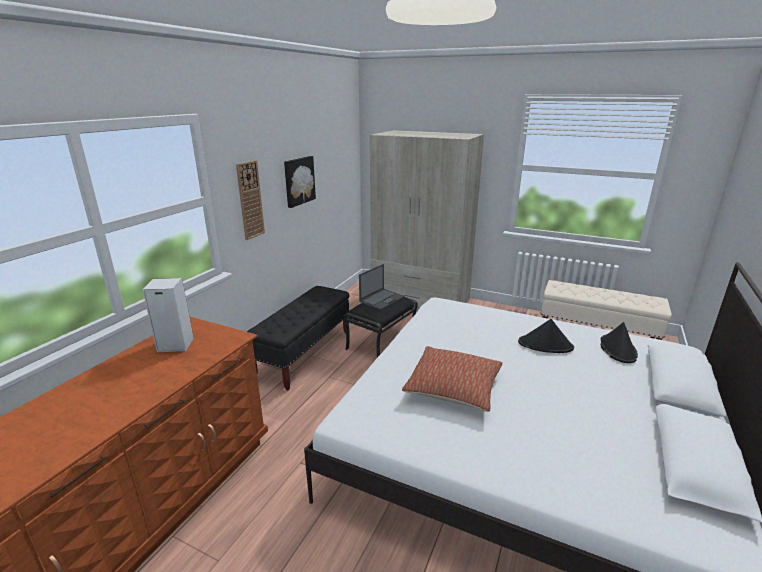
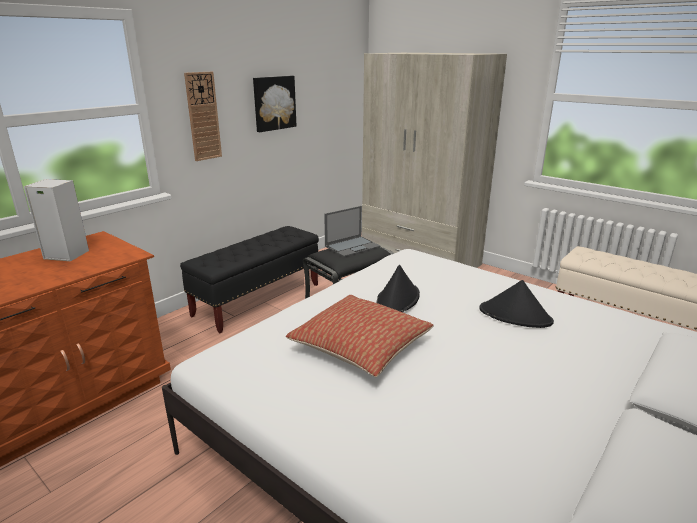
camera: 15 degrees right, 0 degrees up
black hat [600,322,638,363] -> black hat moved to [376,265,420,312]

